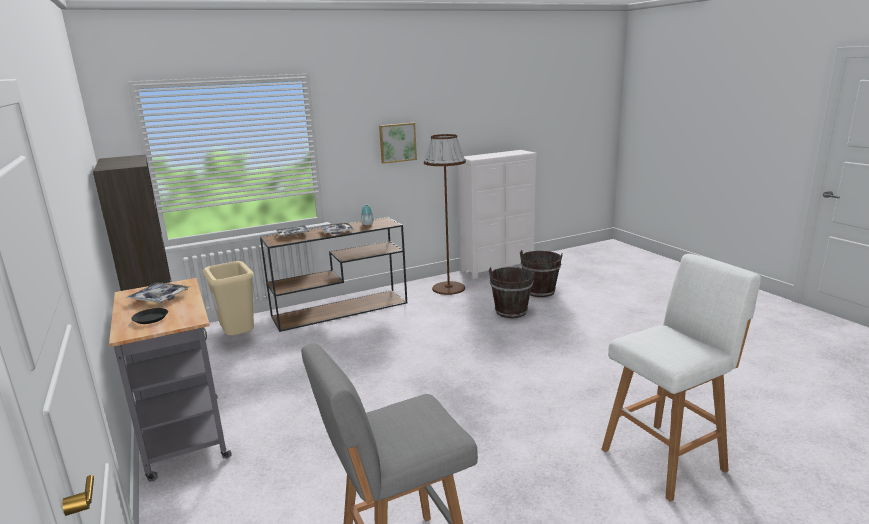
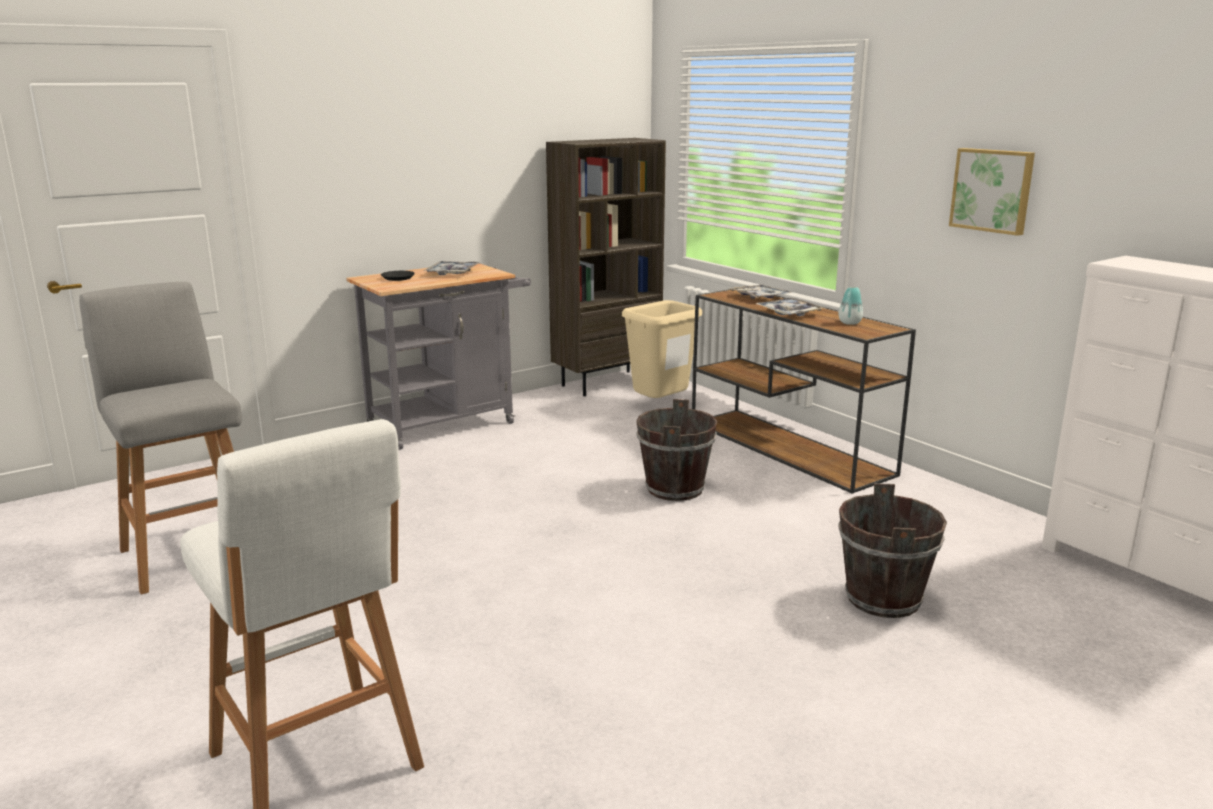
camera: 80 degrees right, 0 degrees up
brown floor lamp [424,134,466,295] -> none
brown bucket [520,250,563,297] -> brown bucket moved to [636,399,717,501]

